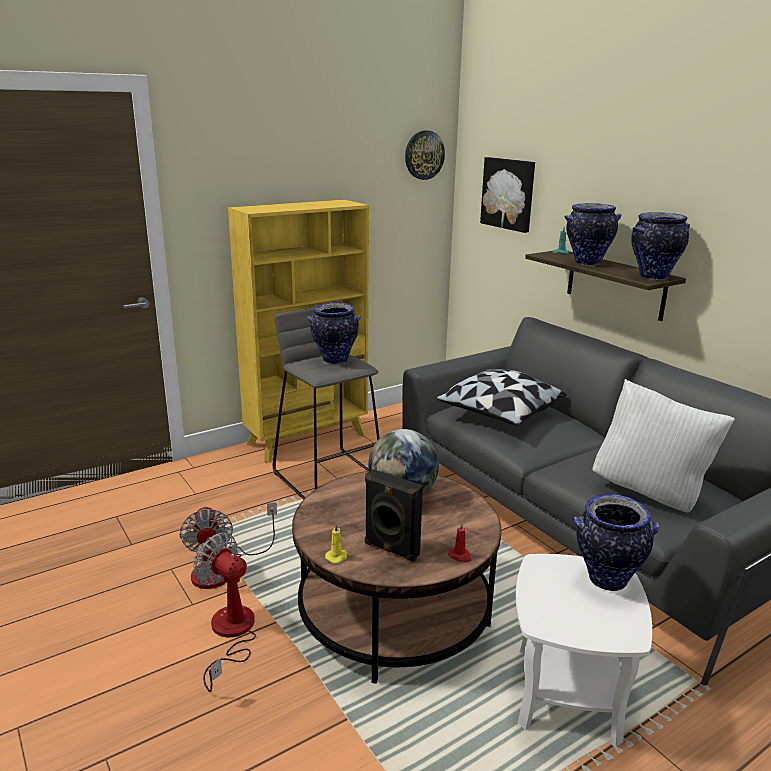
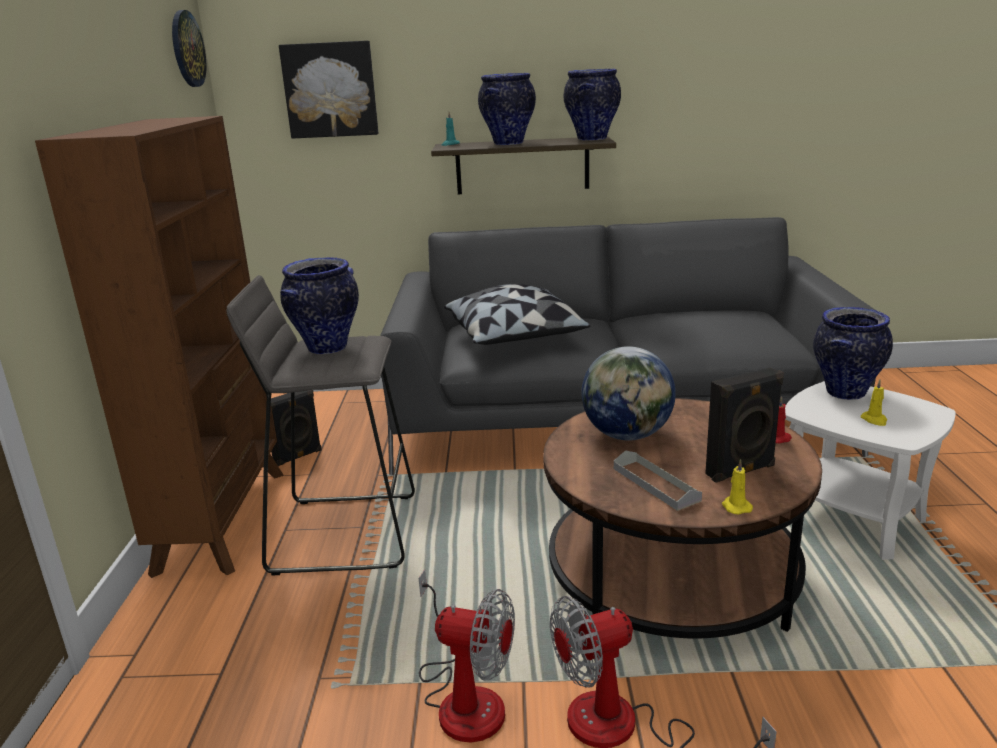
camera: 55 degrees left, 0 degrees up
yellow bookcase [228,200,369,463] -> brown bookcase [35,116,284,578]
white pillow [592,379,735,513] -> none
none -> black speaker [271,390,322,466]
none -> grey tray [614,450,702,511]
none -> yellow candle [861,380,887,426]

